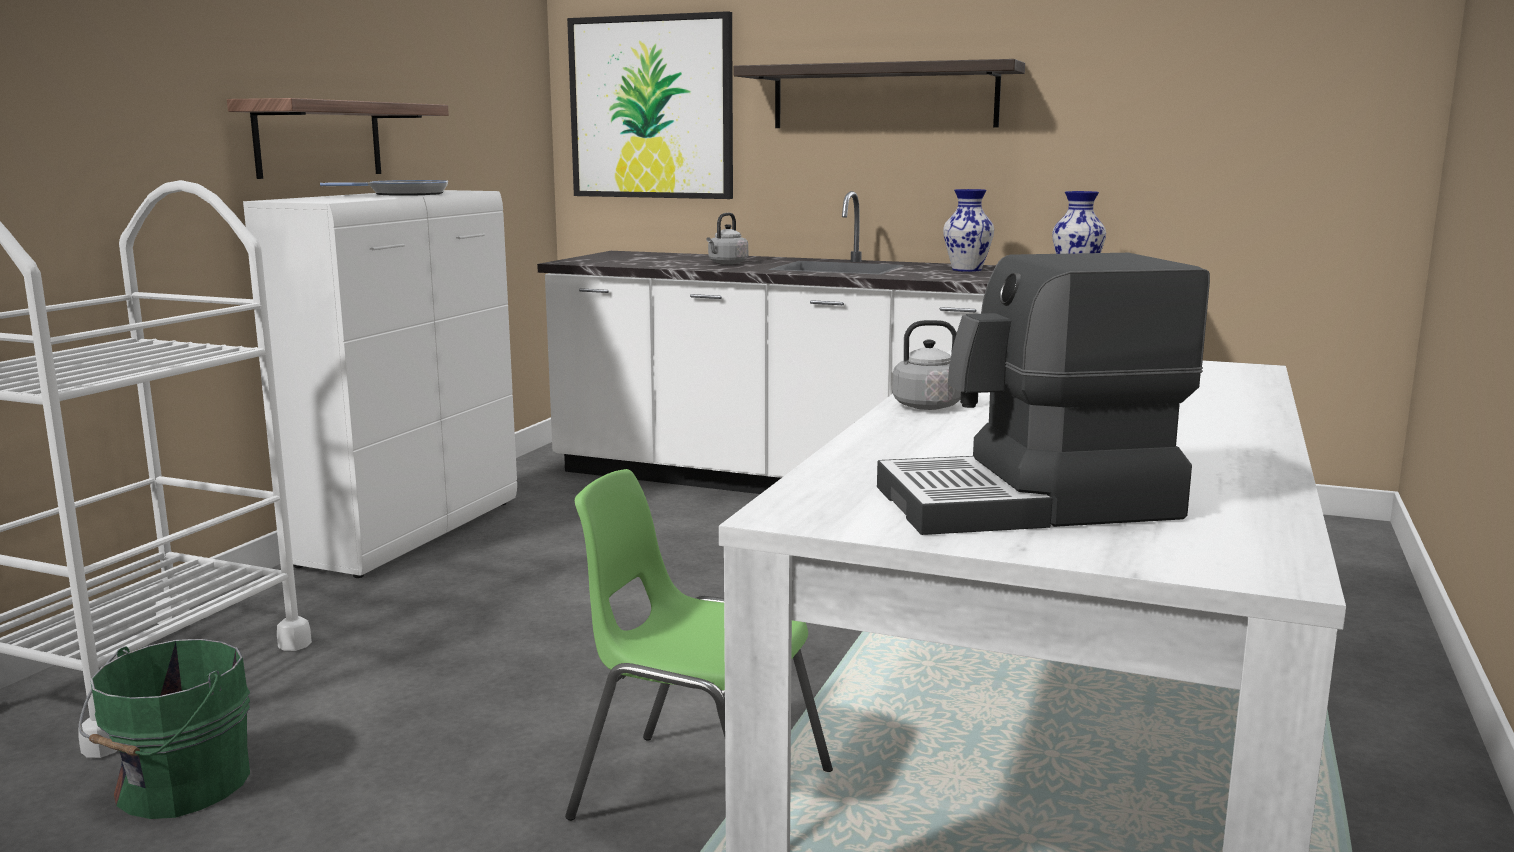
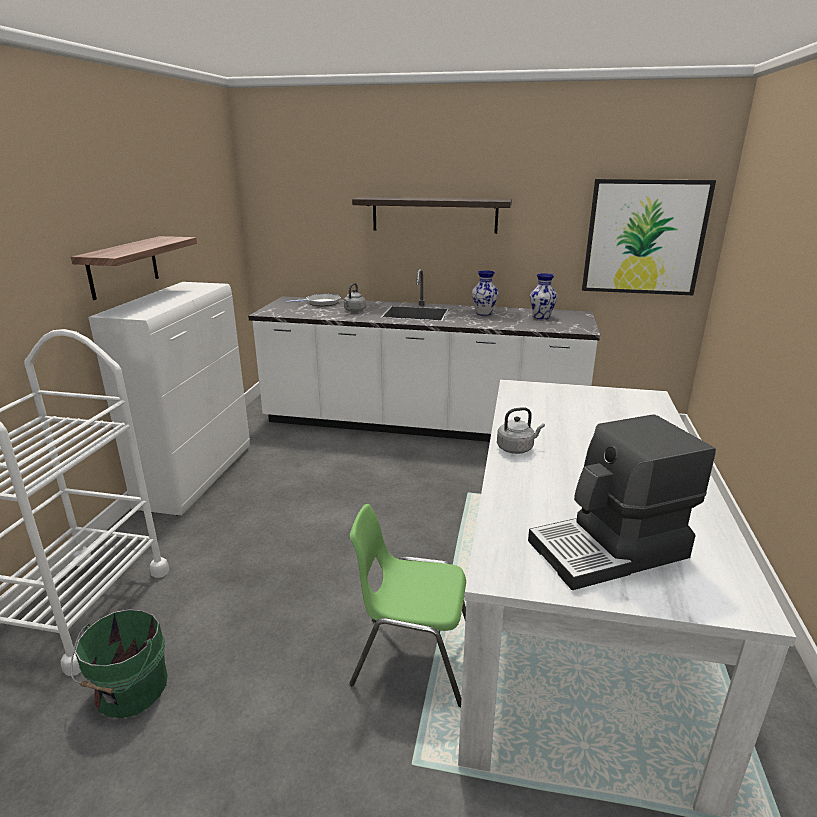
camera: 10 degrees left, 10 degrees up
frying pan [320,180,448,196] -> frying pan moved to [286,294,341,306]
picture [567,11,733,199] -> picture moved to [582,179,716,295]

